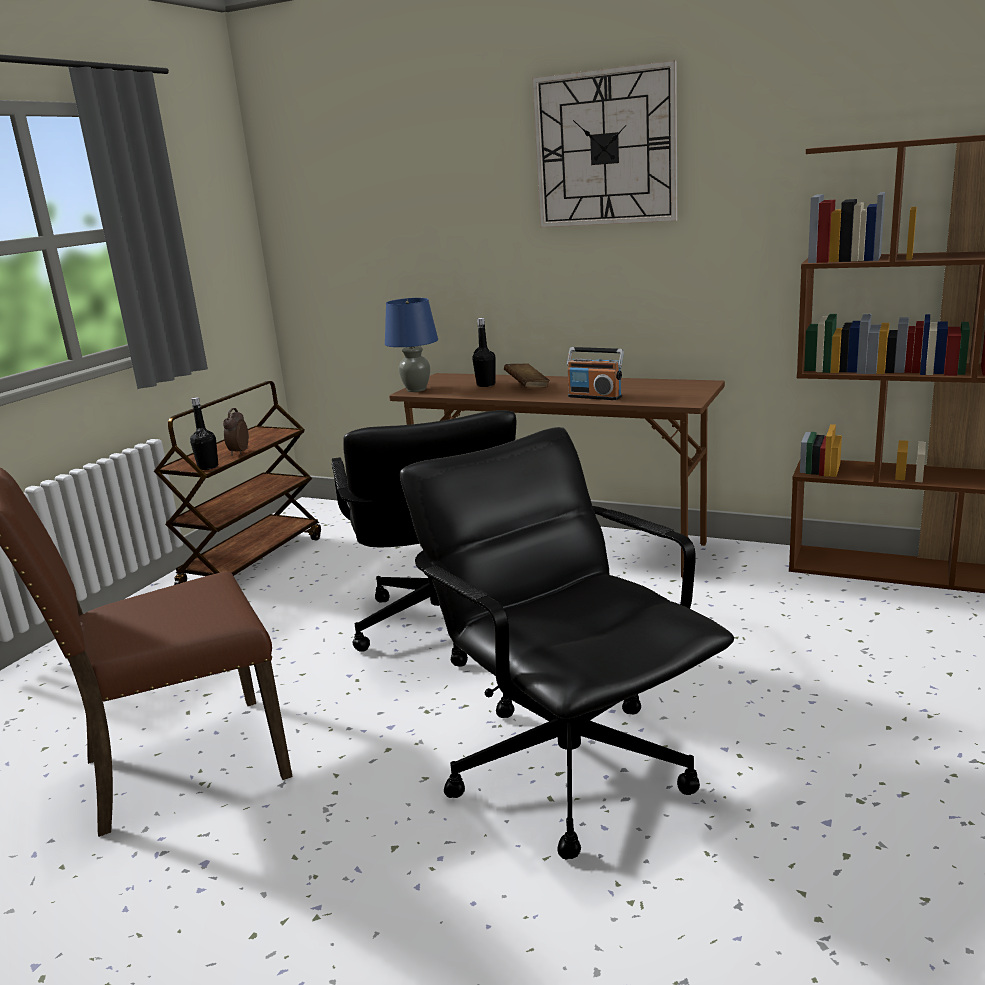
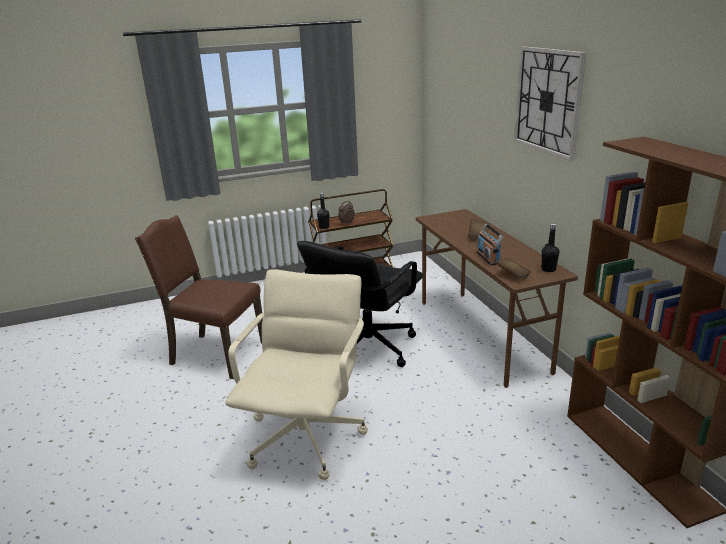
camera: 45 degrees right, 5 degrees up
blue table lamp [385,298,438,392] -> none
black office chair [400,427,734,860] -> beige office chair [225,269,368,480]
black bottle [472,318,496,387] -> black bottle moved to [542,224,559,272]
none -> brown book [496,257,531,279]

